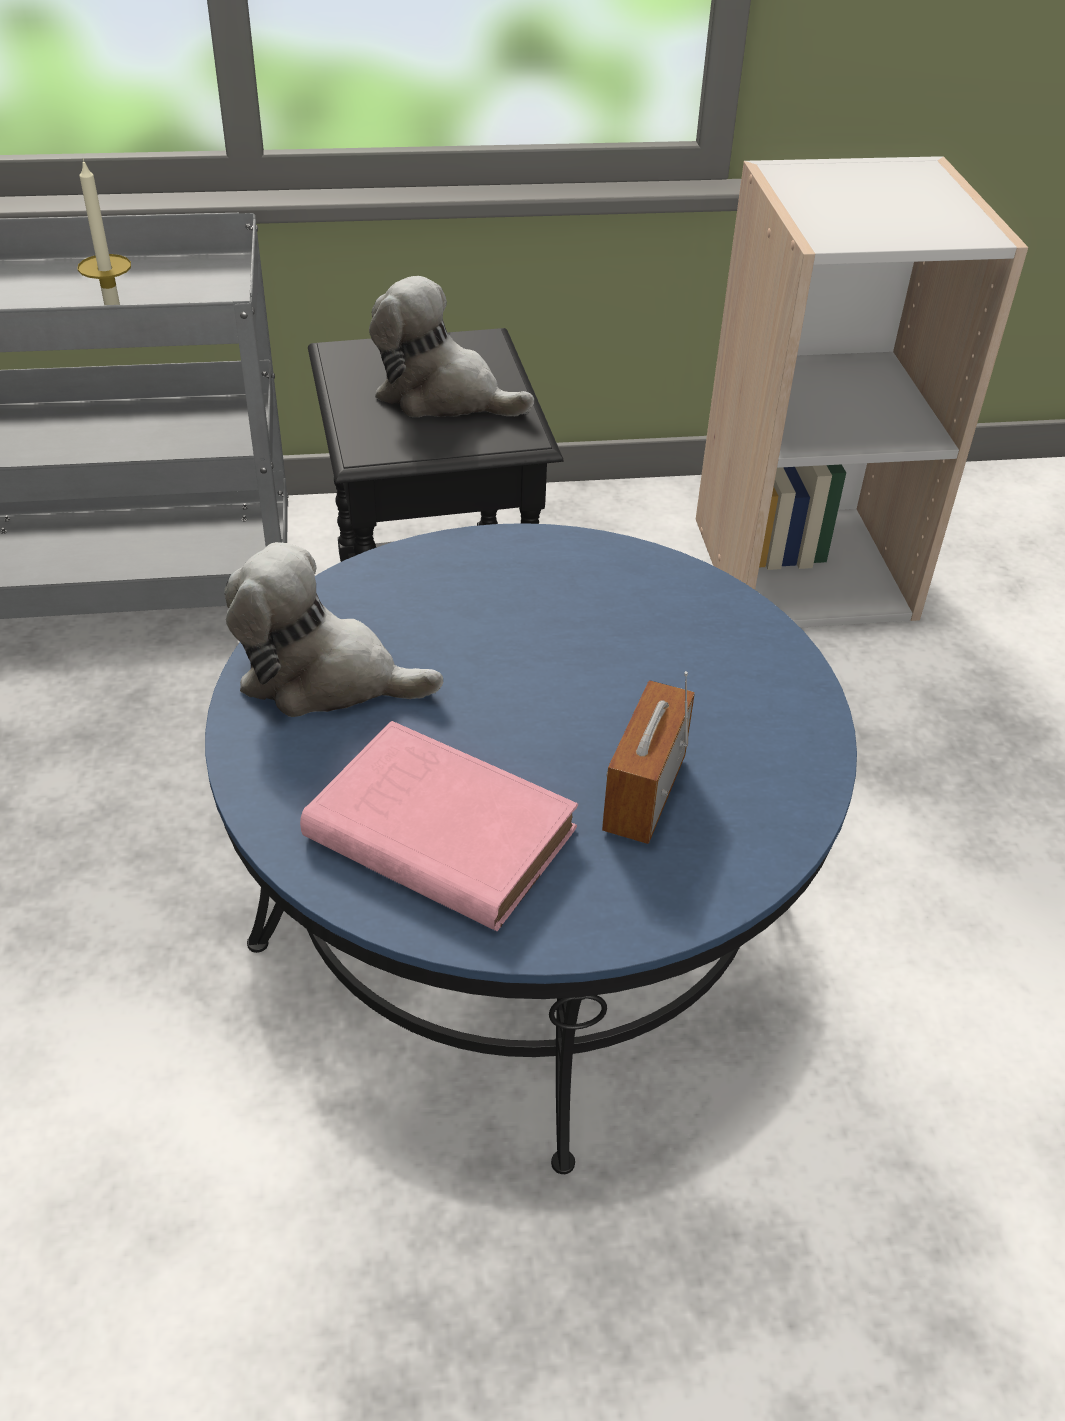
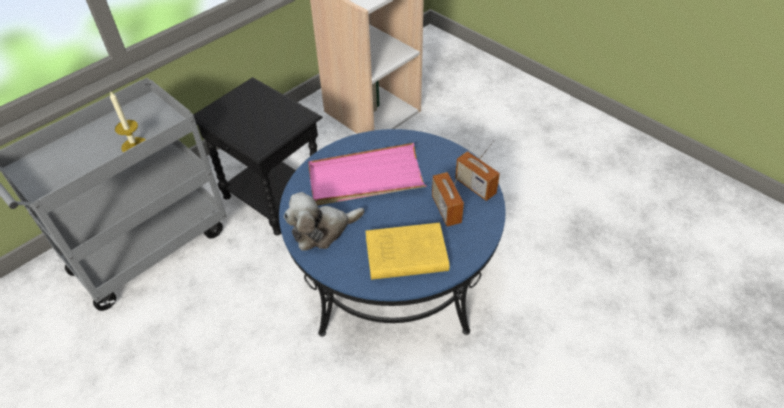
camera: 35 degrees left, 5 degrees up
pink book [300,721,578,931] -> yellow book [365,223,449,280]
plush toy [369,276,534,417] -> none
none -> pink tray [308,143,427,205]
none -> radio [455,140,500,201]

